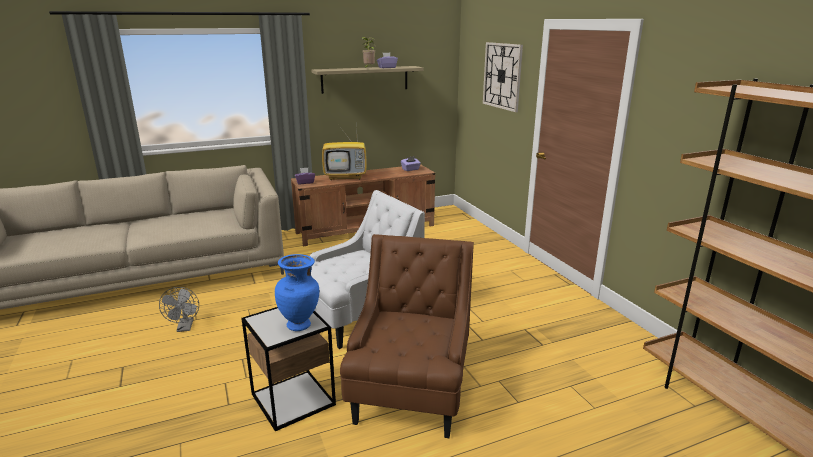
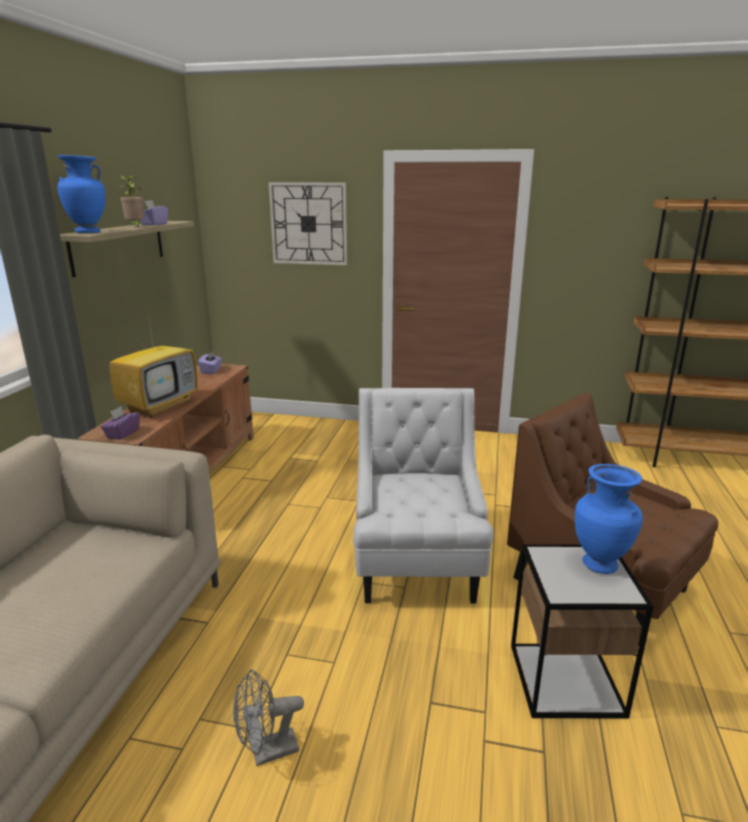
camera: 55 degrees left, 0 degrees up
grey fan [159,287,199,332] -> grey fan turned 135 degrees clockwise [234,669,304,766]
none -> blue vase [57,155,106,233]

